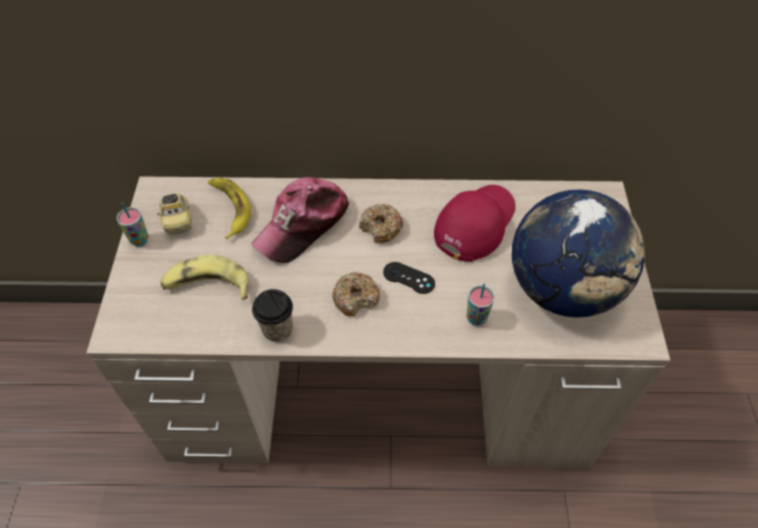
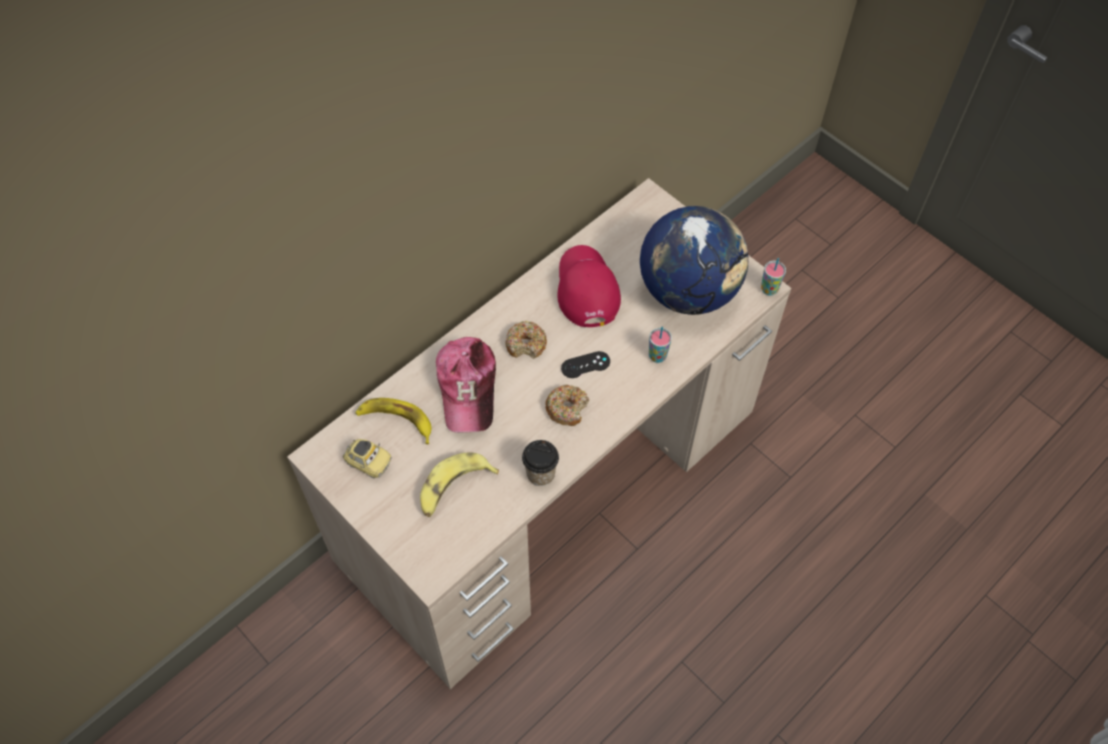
camera: 45 degrees left, 5 degrees up
cup [116,203,149,247] -> cup moved to [761,258,786,296]

